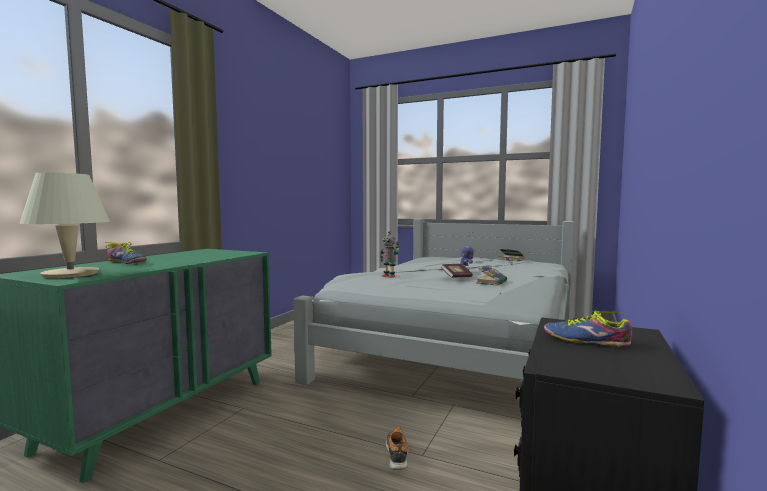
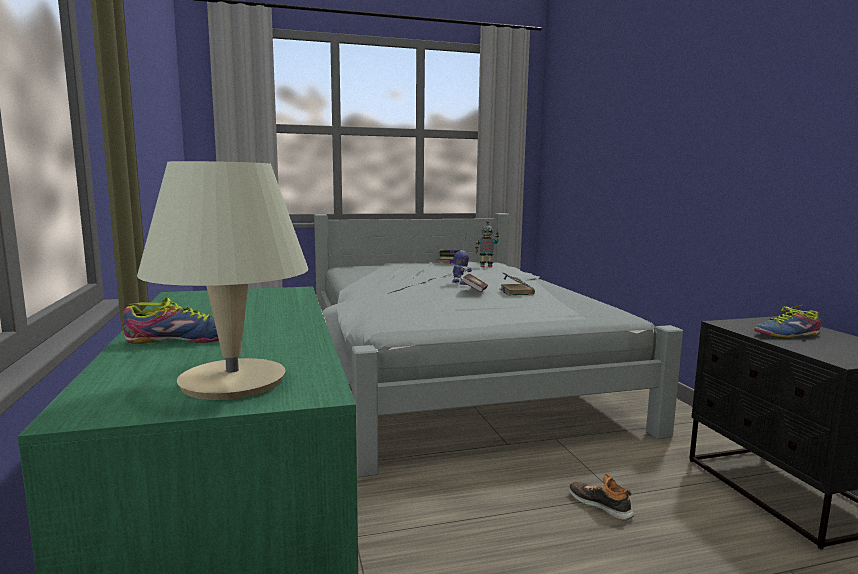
camera: 40 degrees left, 5 degrees up
toy robot [380,231,399,278] -> toy robot moved to [475,221,499,267]

